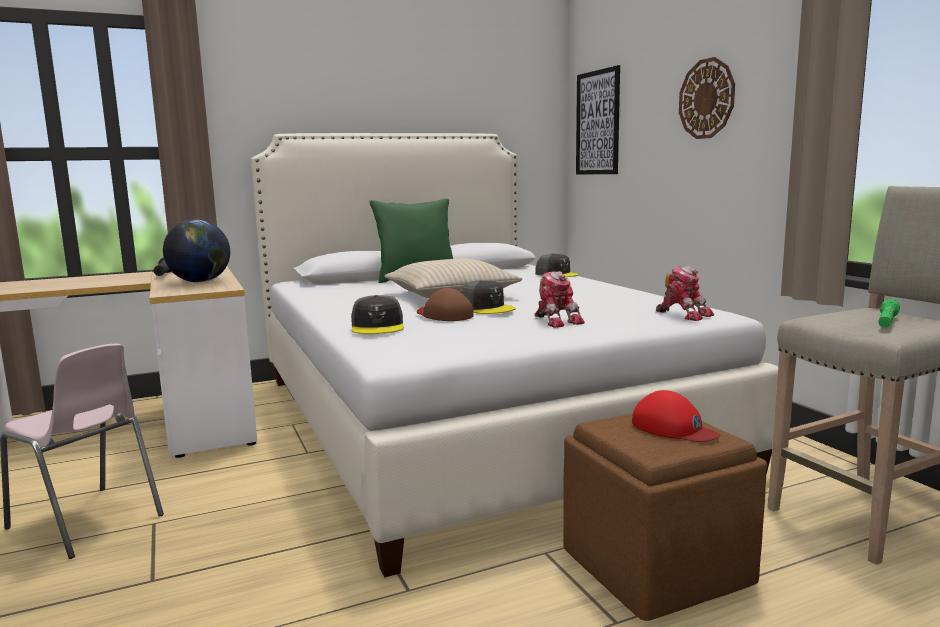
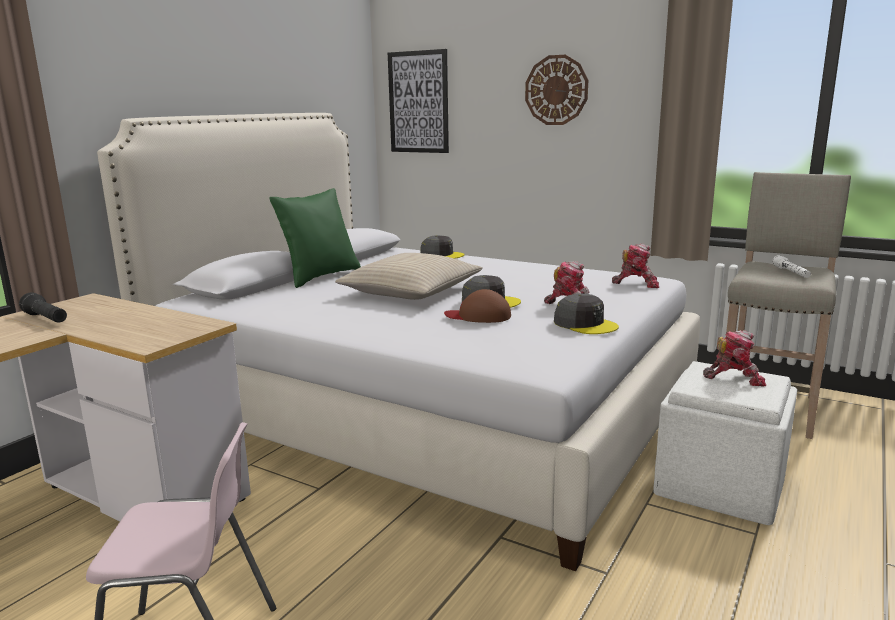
camera: 35 degrees left, 5 degrees up
globe [163,220,230,282] -> none
grey cap [351,295,404,334] -> grey cap moved to [554,294,619,334]
brown ottoman [563,414,767,621] -> white ottoman [653,361,797,525]
red cap [632,390,721,442] -> toy robot [703,330,766,386]
green flashlight [878,299,900,328] -> white flashlight [772,255,811,278]

